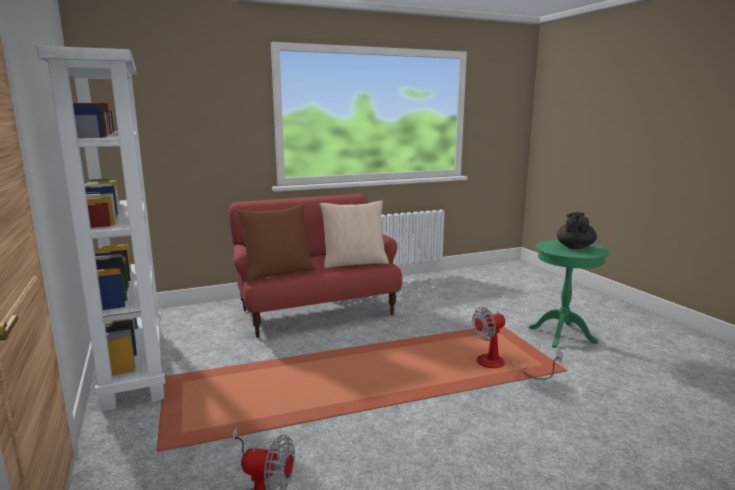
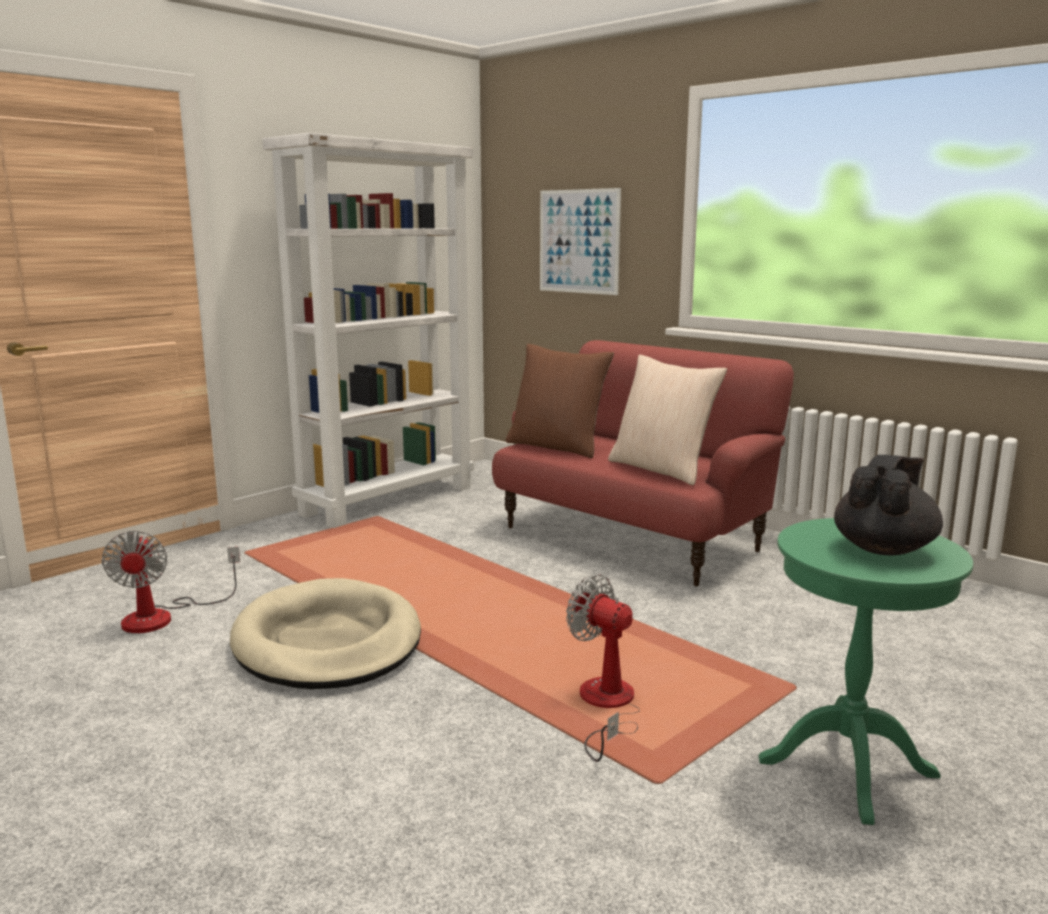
camera: 65 degrees right, 0 degrees up
black teapot [557,212,597,249] -> black teapot turned 45 degrees counterclockwise [834,455,943,555]
none -> beige dog bed [230,578,421,689]
none -> picture [540,188,621,295]

